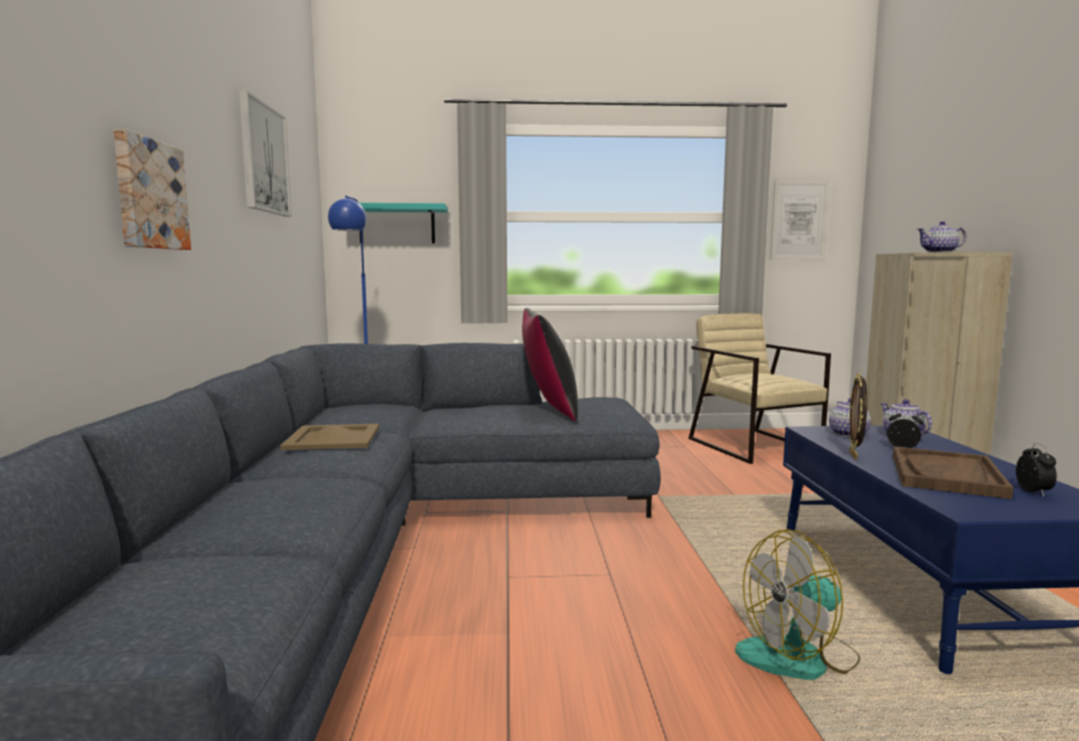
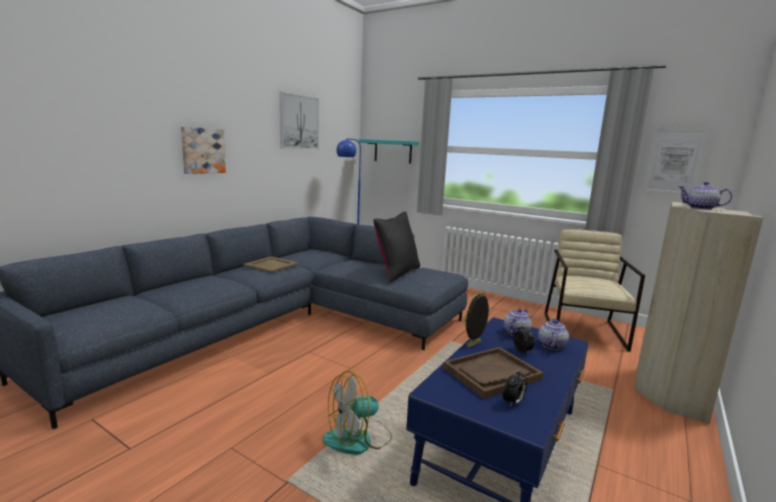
camera: 35 degrees right, 5 degrees up
fan [735,529,860,680] -> fan turned 45 degrees counterclockwise [323,371,392,455]

